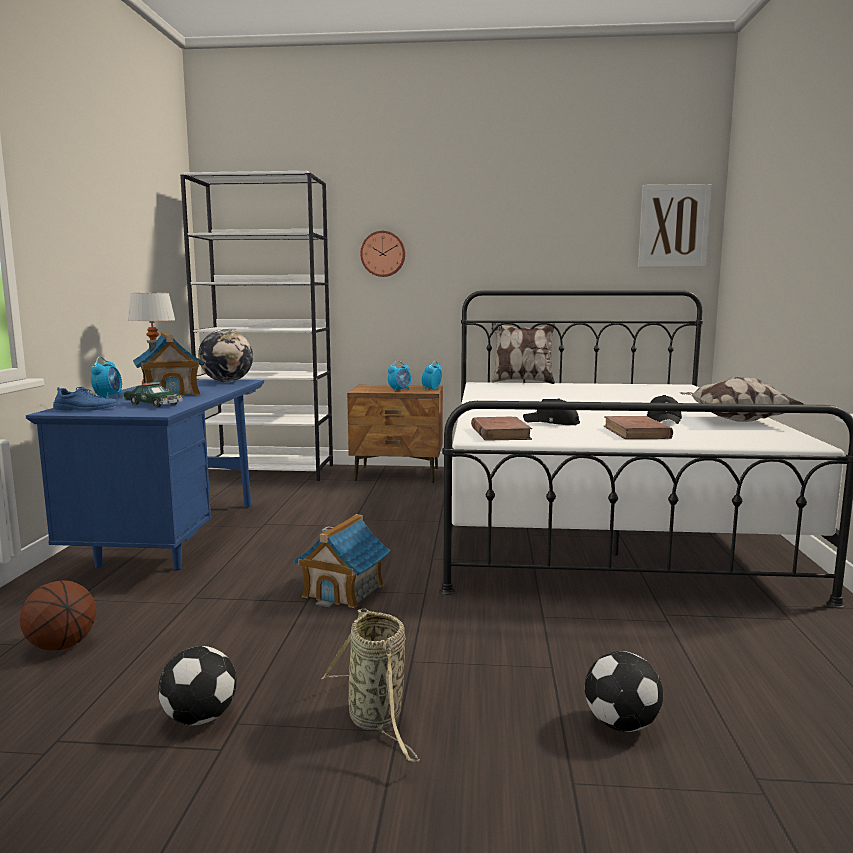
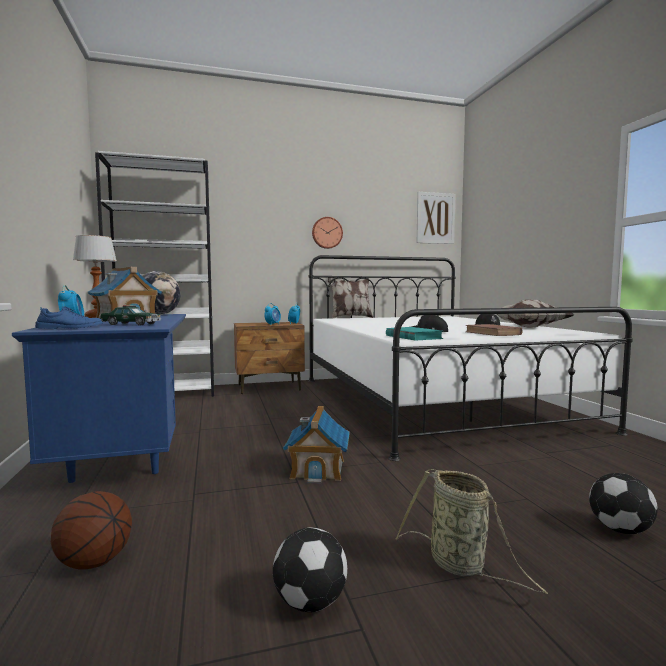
camera: 20 degrees left, 5 degrees down
wall clock [360,231,405,277] -> wall clock moved to [312,217,343,249]
brown book [471,417,532,441] -> turquoise book [386,327,443,341]

